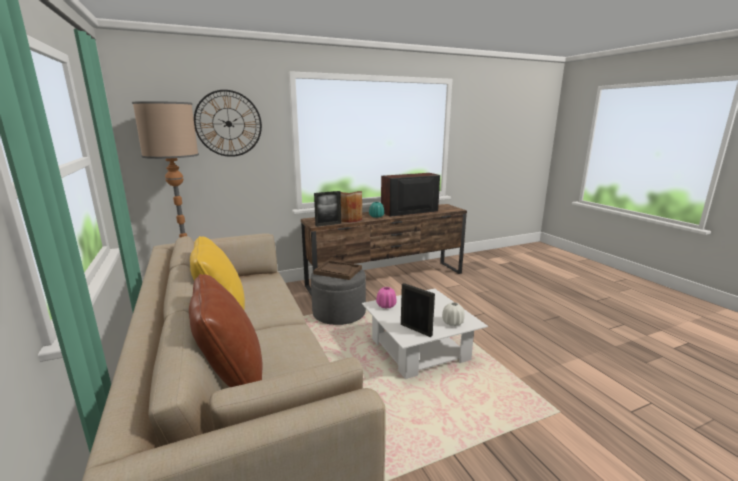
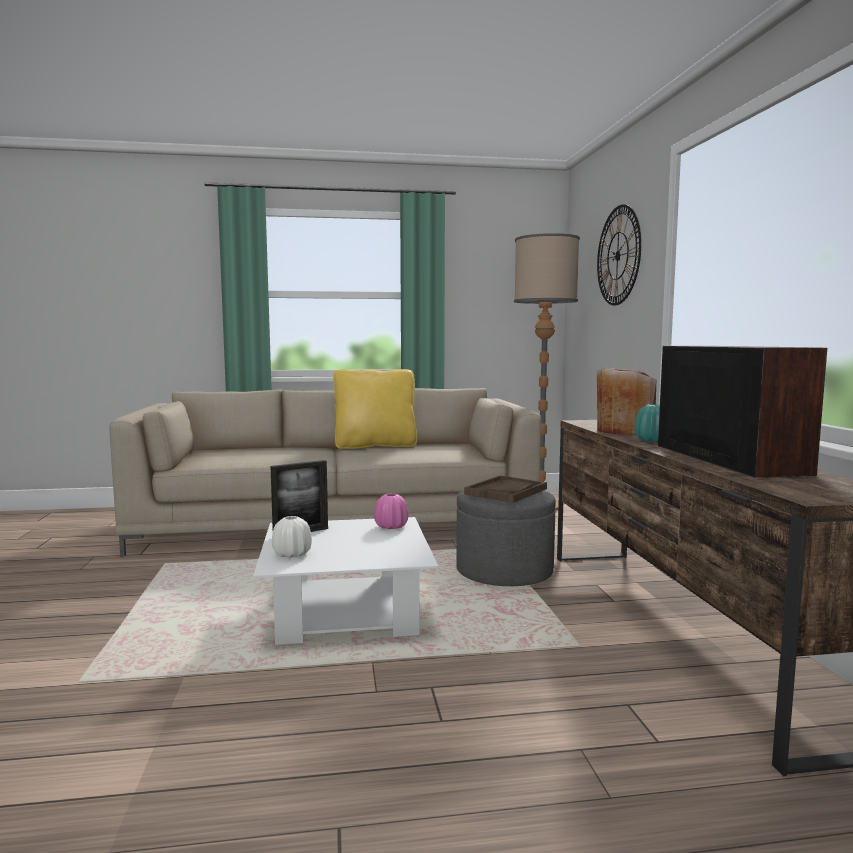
camera: 105 degrees right, 10 degrees down
brown pillow [189,274,262,387] -> none
picture frame [314,191,341,227] -> none

